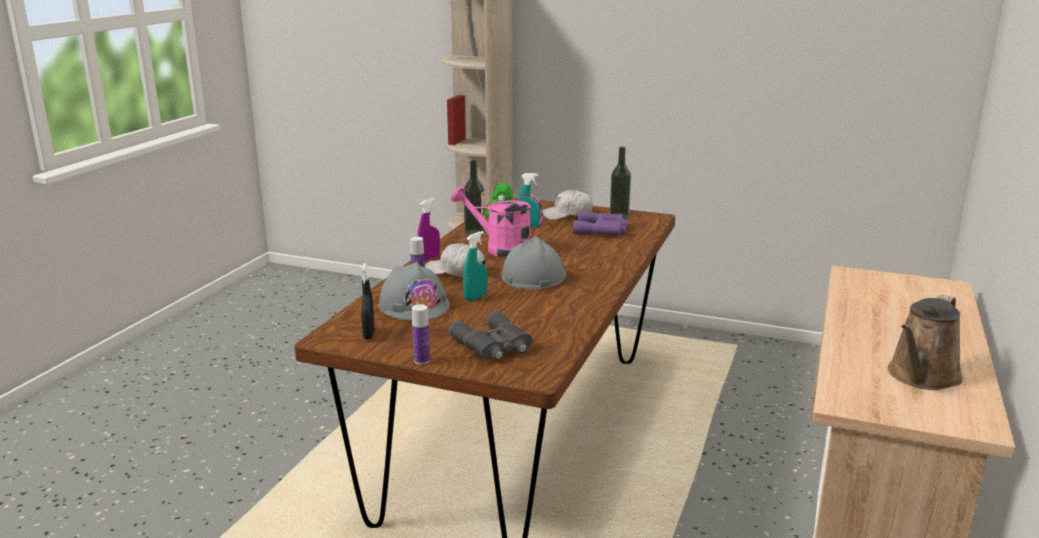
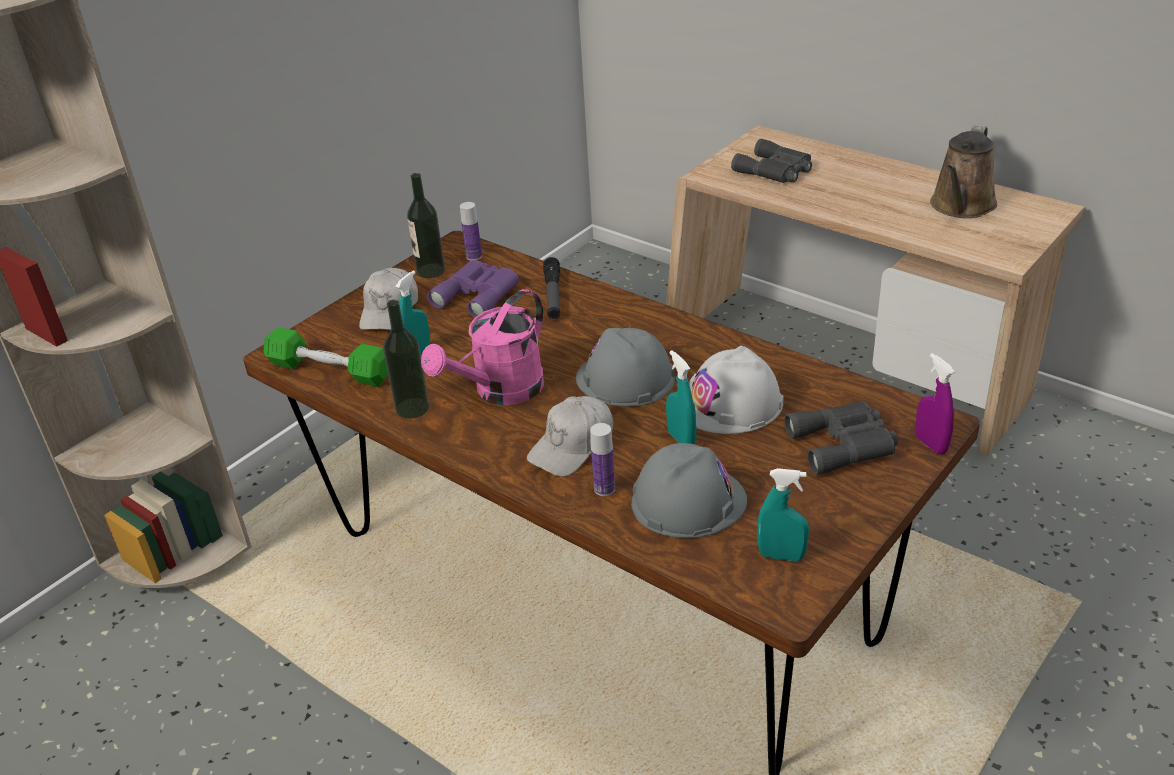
camera: 70 degrees left, 15 degrees up
black spray bottle [361,263,375,339] -> turquoise spray bottle [757,468,809,561]
bottle [412,304,430,365] -> bottle moved to [460,202,482,261]
purple spray bottle [417,198,440,261] -> purple spray bottle moved to [915,353,955,455]
brown watering can [888,295,963,390] -> brown watering can turned 60 degrees clockwise [930,126,997,218]
none -> flashlight [543,257,560,319]
none -> white hard hat [689,346,783,434]
none -> grey binoculars [731,139,812,183]

